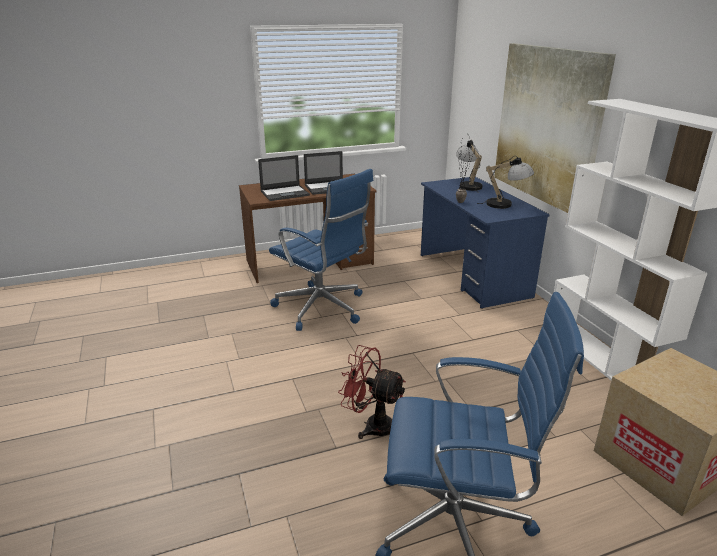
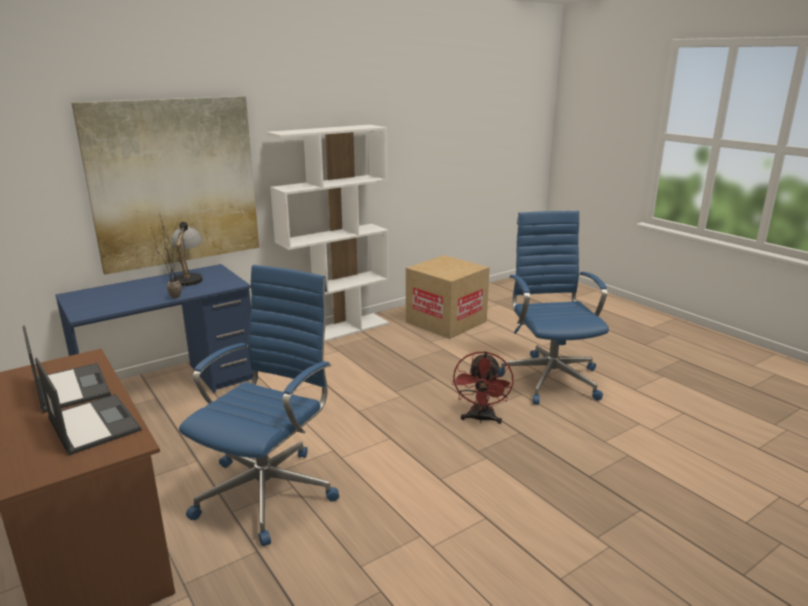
camera: 105 degrees left, 5 degrees down
table lamp [456,141,482,193] -> none

